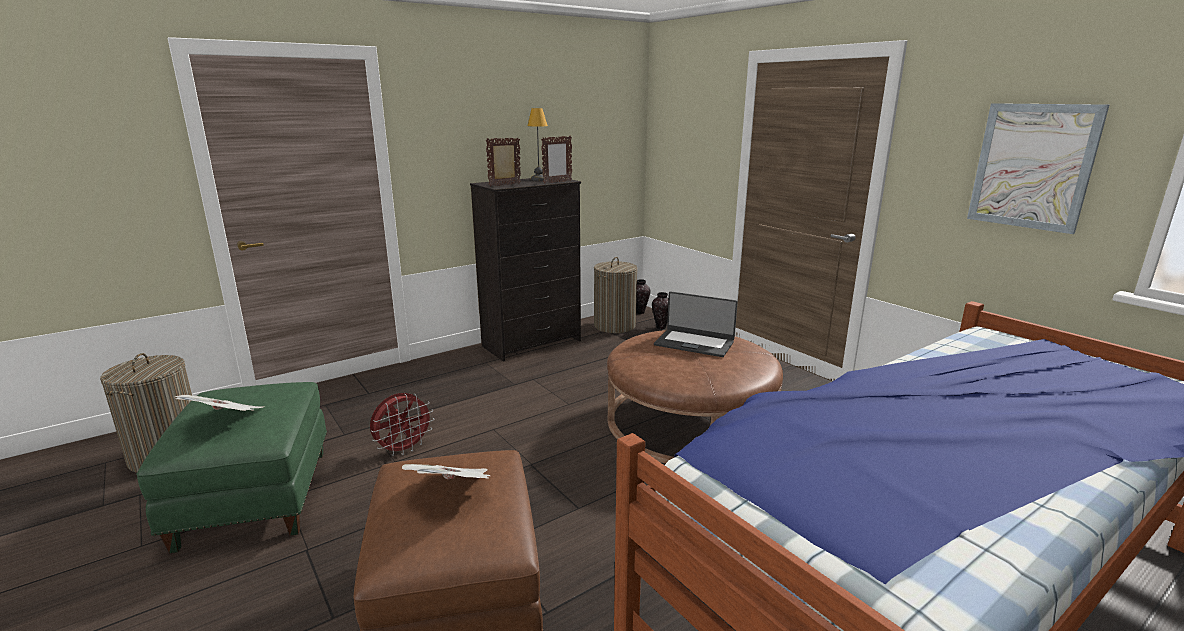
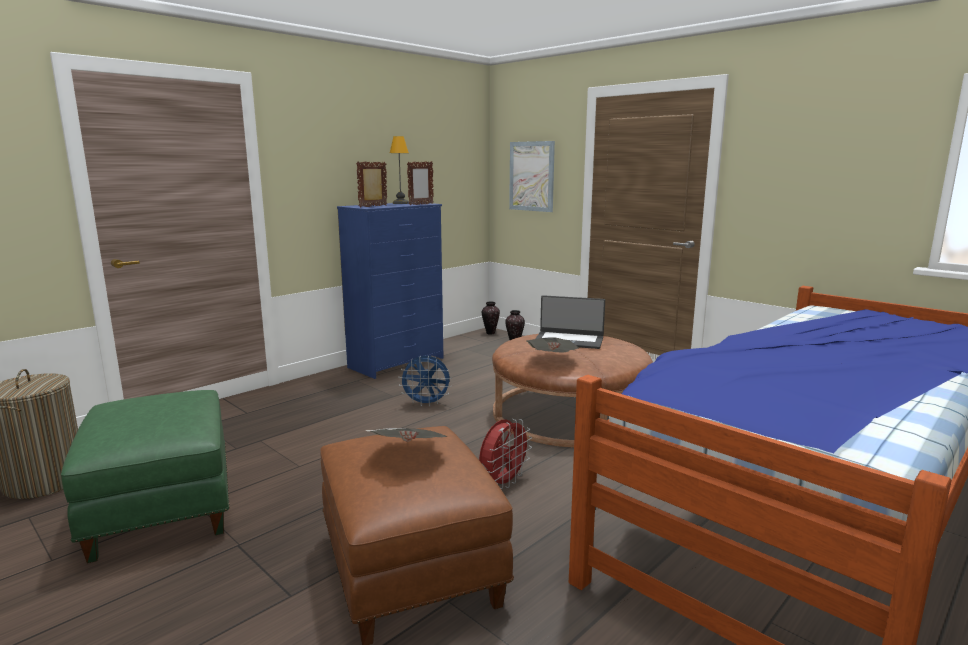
camera: 10 degrees left, 5 degrees down
newspaper [175,395,264,411] -> newspaper moved to [526,337,579,352]
red fan [370,393,434,456] -> red fan moved to [479,419,532,489]
black dresser [470,177,581,362] -> blue dresser [337,203,443,379]
laundry basket [594,257,638,333] -> none
picture [967,103,1109,234] -> picture moved to [509,141,555,212]
none -> blue fan [398,356,452,407]

